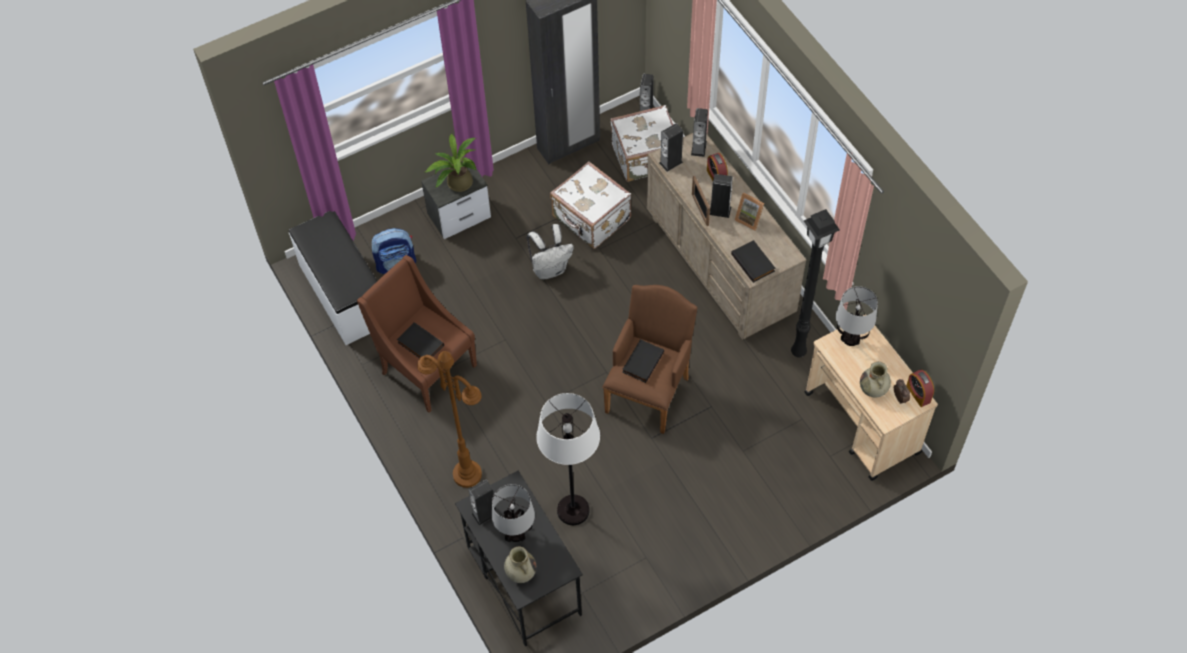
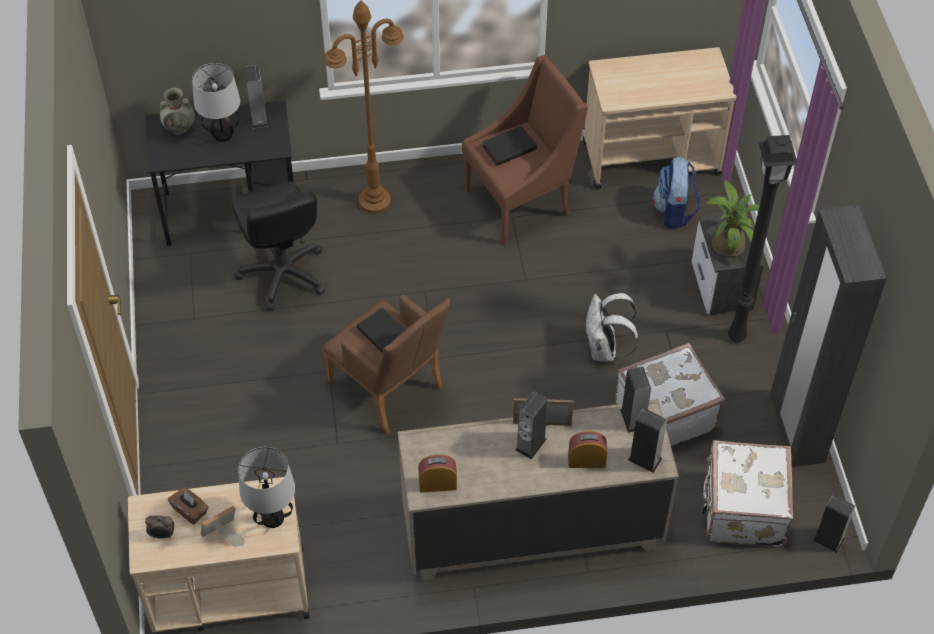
camera: 110 degrees right, 5 degrees down
white bench [289,211,377,345] -> beige cart [583,47,737,188]
white floor lamp [536,393,600,525] -> black office chair [232,181,325,311]
black book [731,240,775,283] -> none
picture frame [735,192,764,231] -> picture frame moved to [201,506,245,547]
black floor lamp [791,209,839,358] -> black floor lamp moved to [728,135,798,343]
beige vase [860,362,891,397] -> brown tissue box [168,487,208,525]
alarm clock [906,370,934,407] -> alarm clock moved to [418,455,457,493]

